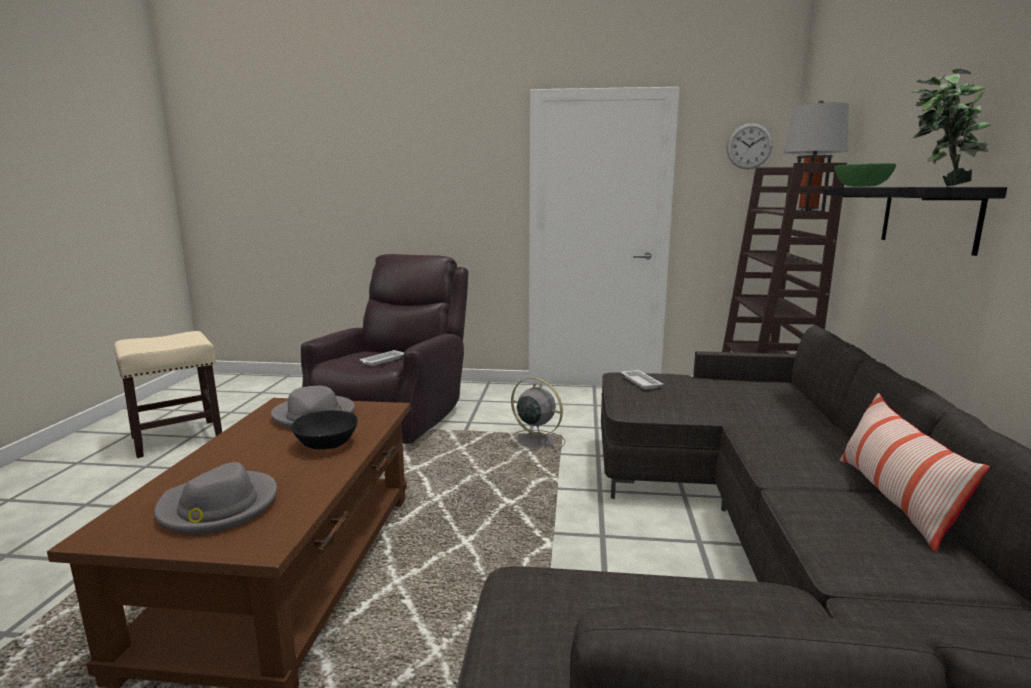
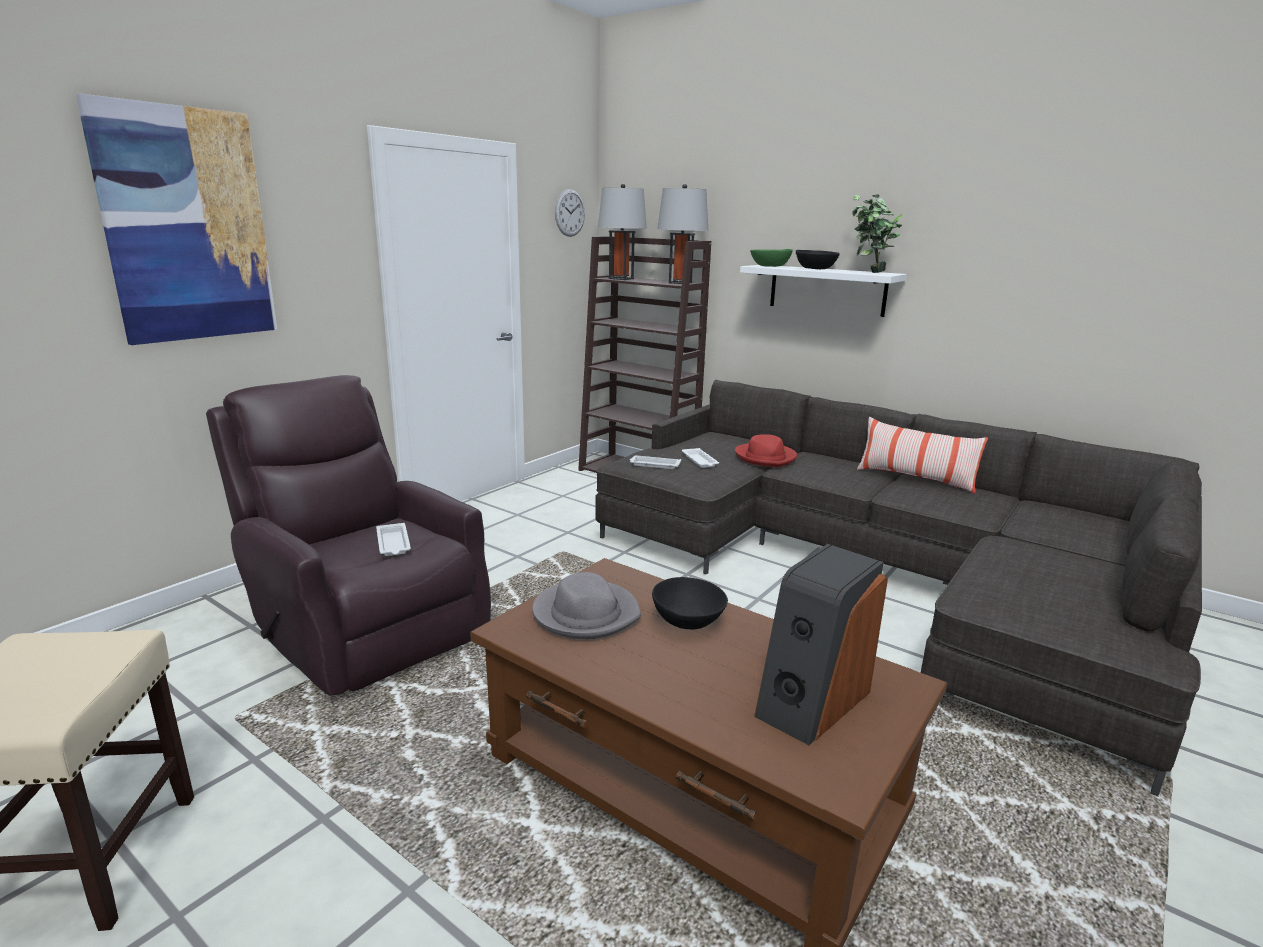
camera: 60 degrees left, 5 degrees up
grey hat [154,462,277,534] -> speaker [754,544,888,745]
grey fan [511,377,565,452] -> none
black shelf [824,187,1007,256] -> white shelf [740,265,907,317]
none -> picture [76,93,277,345]
none -> grey table lamp [598,184,647,280]
none -> white tray [682,448,719,468]
none -> red hat [735,434,797,467]
none -> black bowl [796,250,840,269]

